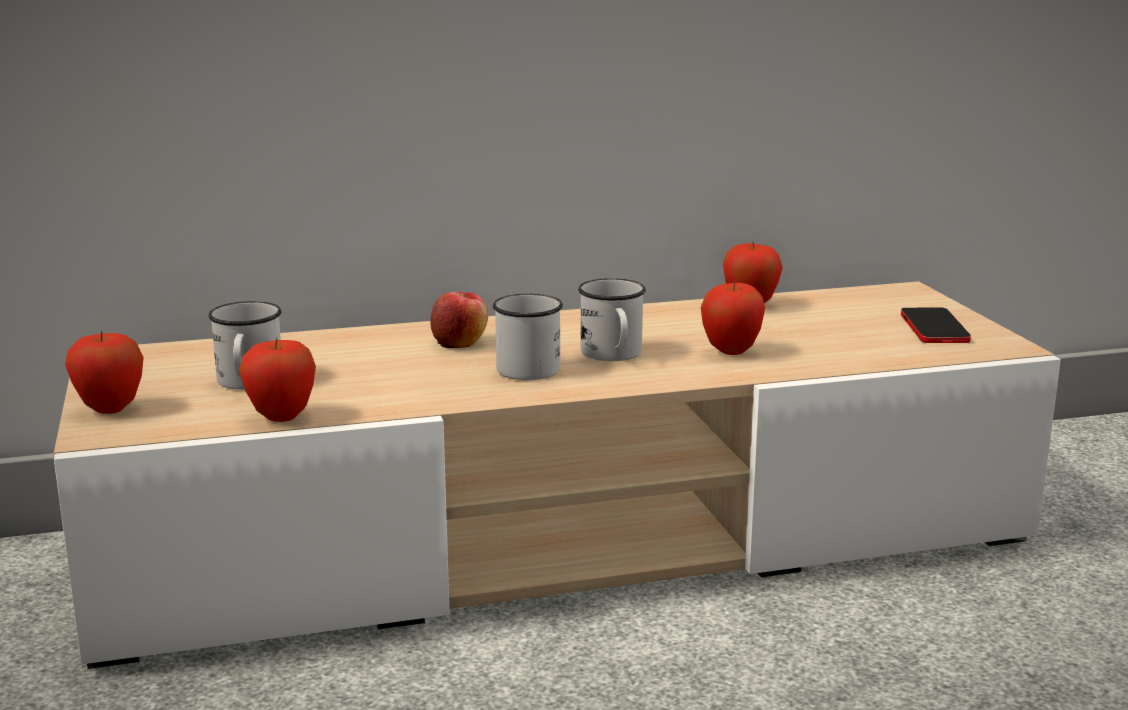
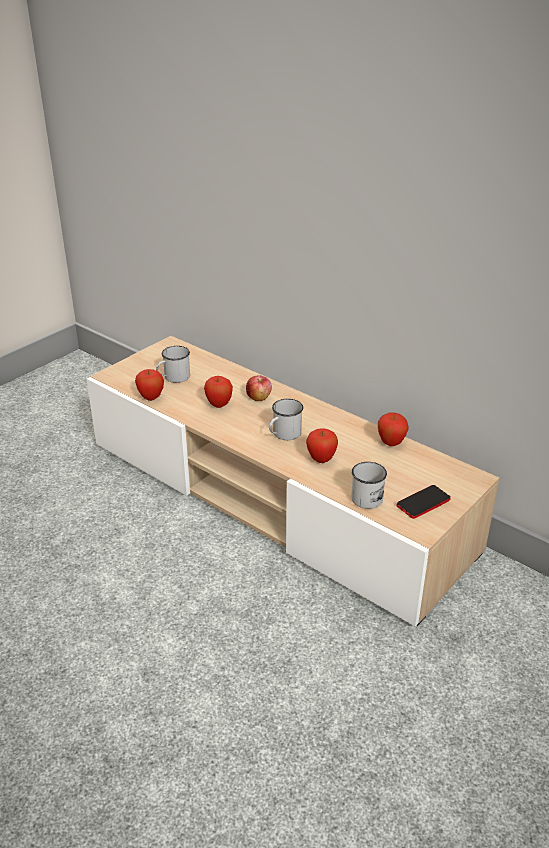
camera: 55 degrees right, 15 degrees up
apple [65,330,144,414] -> apple moved to [204,376,233,408]
white mug [493,294,563,380] -> white mug moved to [351,462,387,509]

